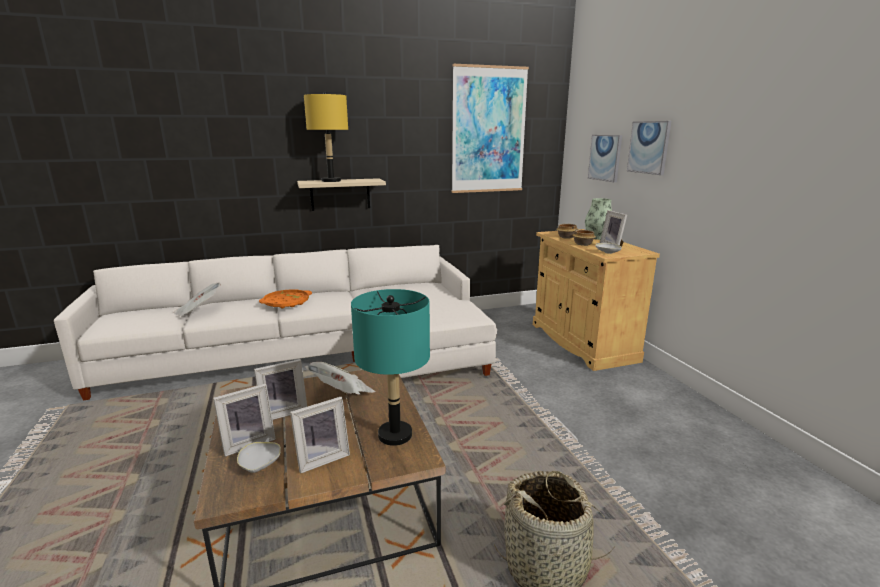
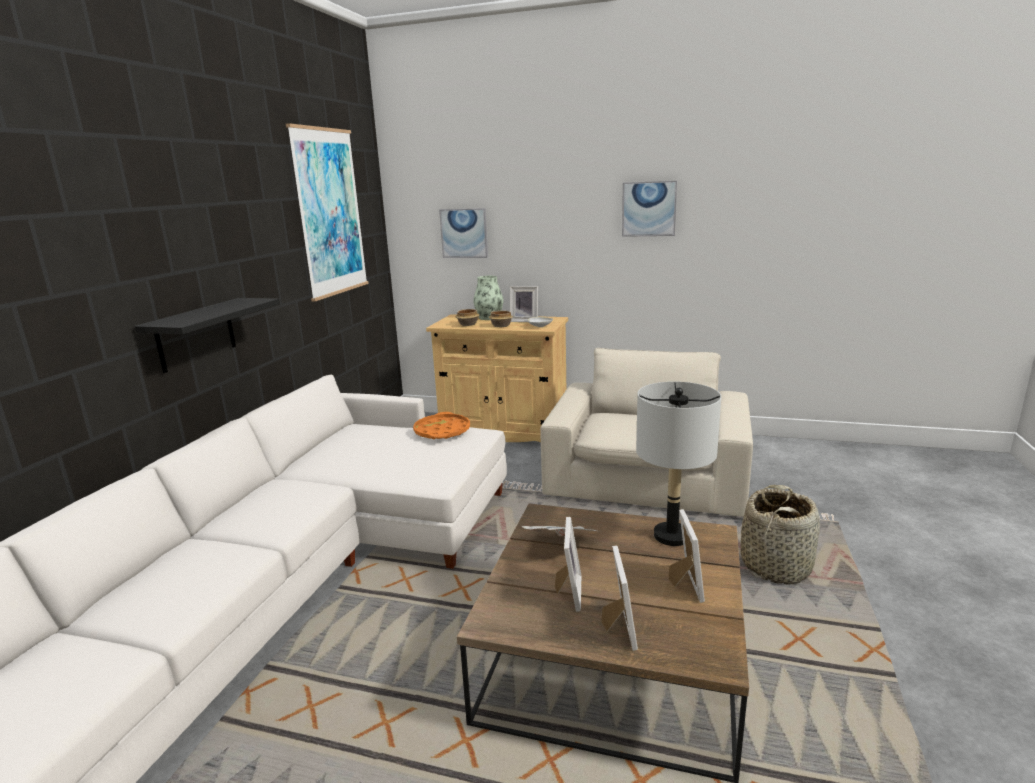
camera: 55 degrees left, 0 degrees up
newspaper [173,283,221,317] -> none
white bowl [237,438,281,473] -> none
orange tray [259,289,312,308] -> orange tray moved to [413,412,470,439]
beige shelf [297,178,386,211] -> black shelf [135,298,280,373]
yellow table lamp [304,92,348,182] -> none
turquoise table lamp [351,289,430,446] -> grey table lamp [636,381,721,546]
picture [627,121,671,175] -> picture moved to [622,181,677,237]
none -> beige armchair [540,348,753,517]

